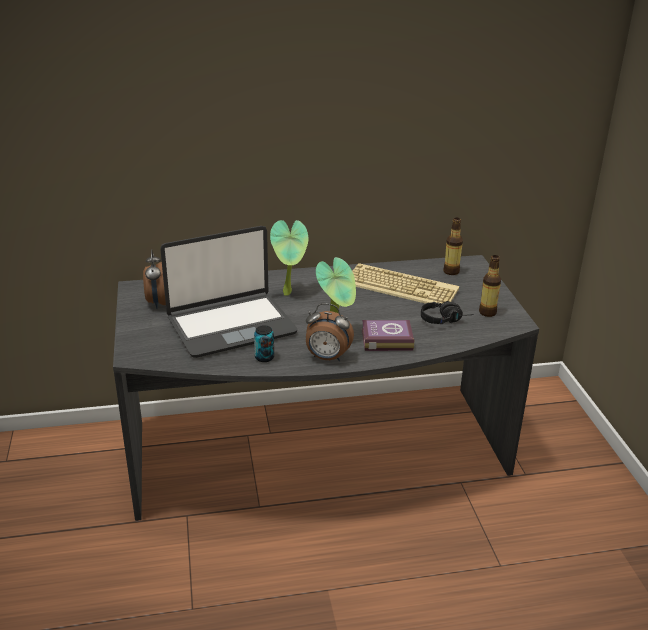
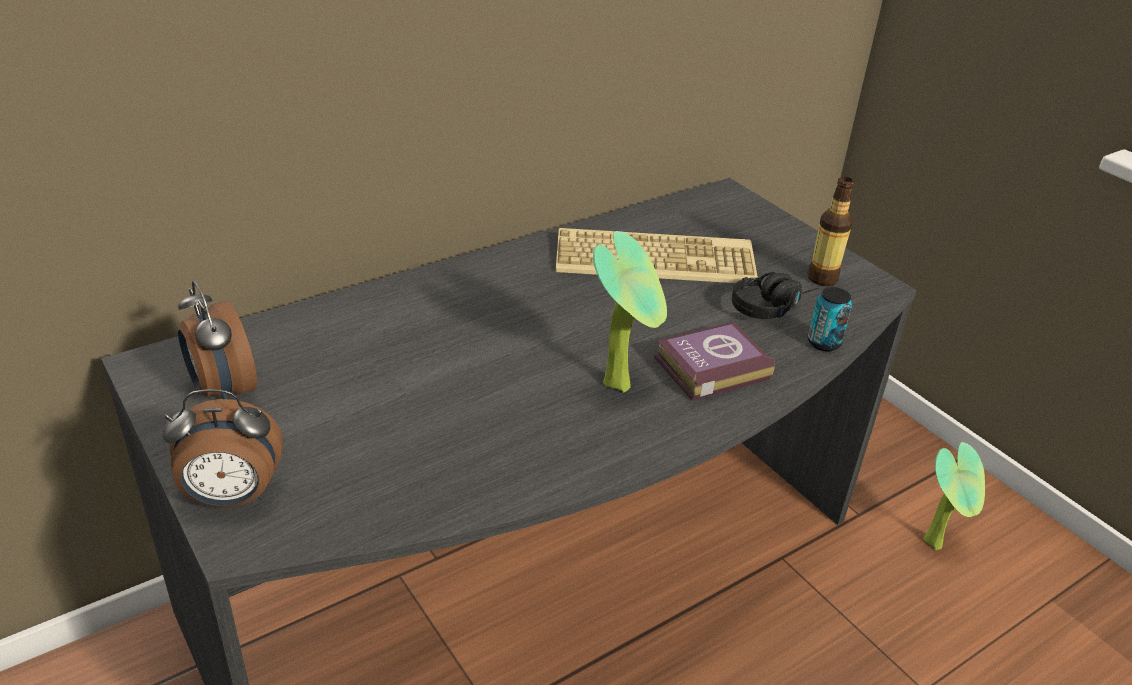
camera: 25 degrees left, 5 degrees up
laptop [160,226,297,358] -> none
can [254,325,274,362] -> can moved to [808,287,852,351]
potted plant [270,220,308,296] -> potted plant moved to [923,442,985,550]
alarm clock [306,303,354,361] -> alarm clock moved to [162,389,283,508]
bottle [443,218,463,275] -> none

